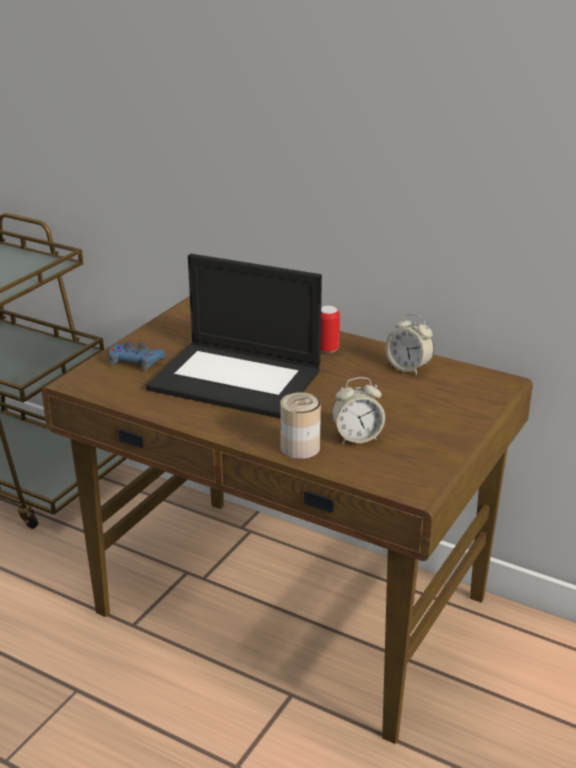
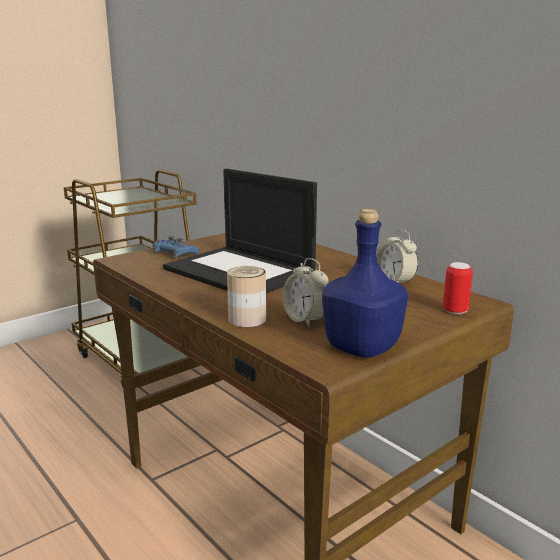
camera: 20 degrees right, 10 degrees down
can [321,306,340,353] -> can moved to [443,262,473,315]
alarm clock [332,377,385,444] -> alarm clock turned 45 degrees clockwise [282,258,329,327]
none -> blue bottle [322,209,408,358]

